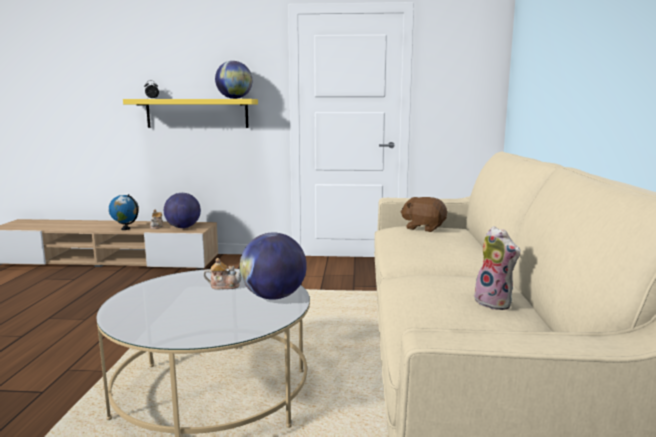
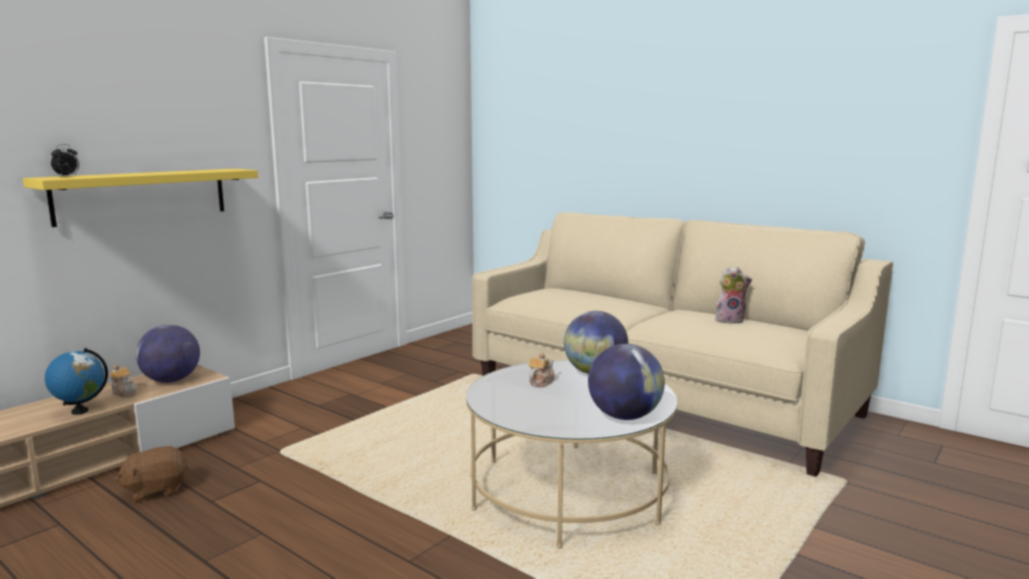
camera: 55 degrees left, 0 degrees up
globe [215,61,252,99] -> globe moved to [588,344,665,420]
brown plush toy [400,197,447,232] -> brown plush toy moved to [115,446,189,502]

